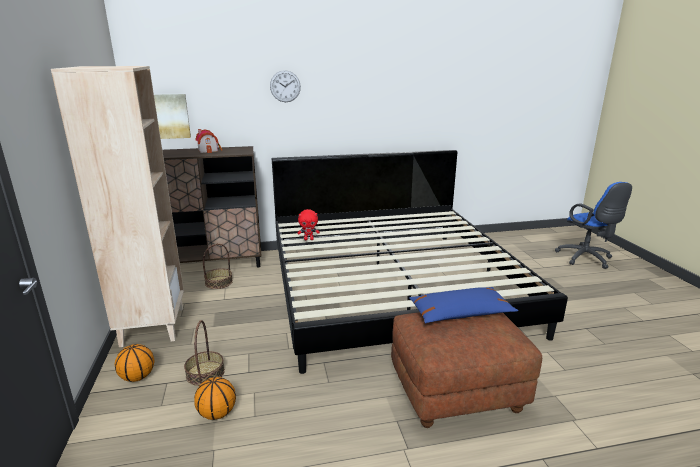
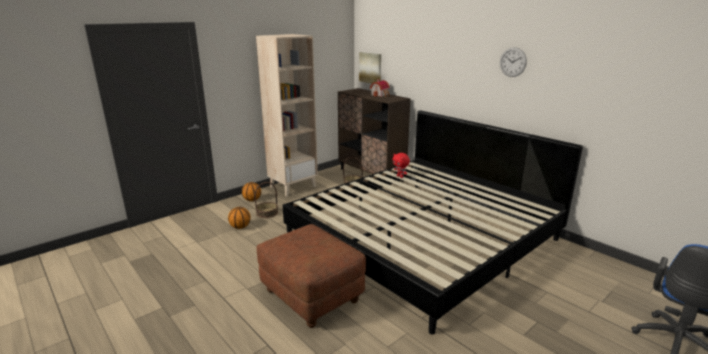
camera: 60 degrees right, 0 degrees up
wall clock [270,70,301,102] -> wall clock moved to [500,47,527,77]
blue pillow [409,287,518,323] -> none

